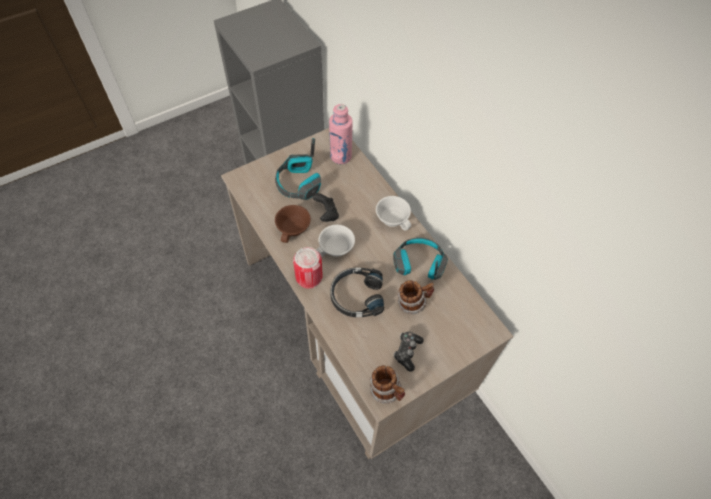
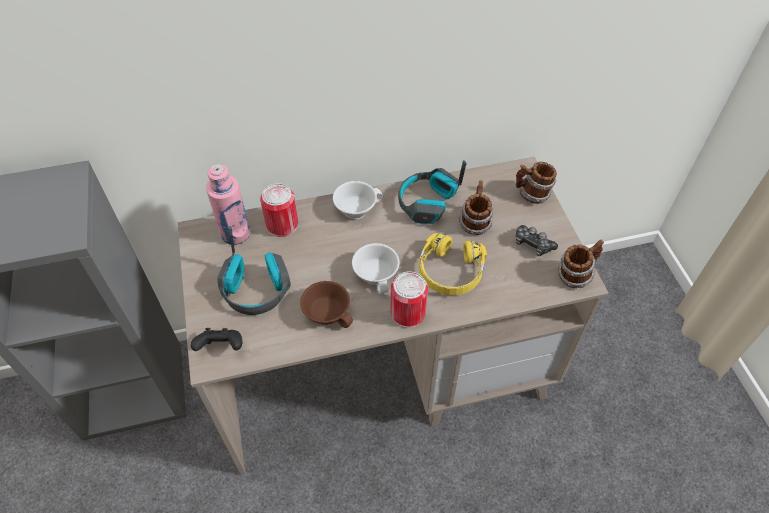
camera: 70 degrees left, 5 degrees down
black game controller [312,193,339,222] -> black game controller moved to [191,328,242,351]
black headphones [330,268,384,317] -> yellow headphones [419,233,487,295]
none -> can [260,183,298,237]
none -> mug [516,162,557,204]

